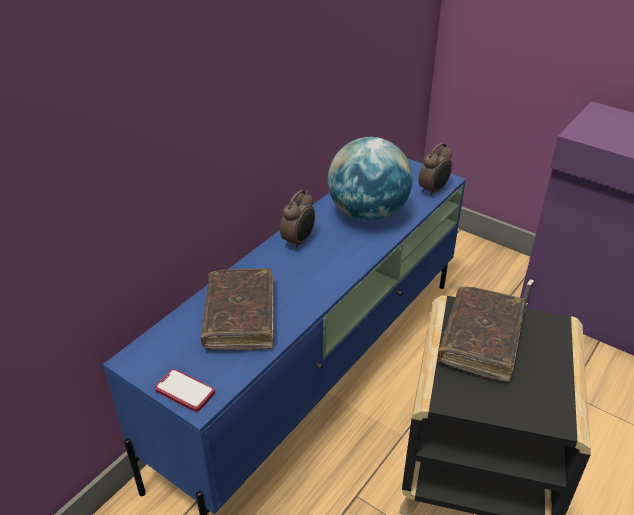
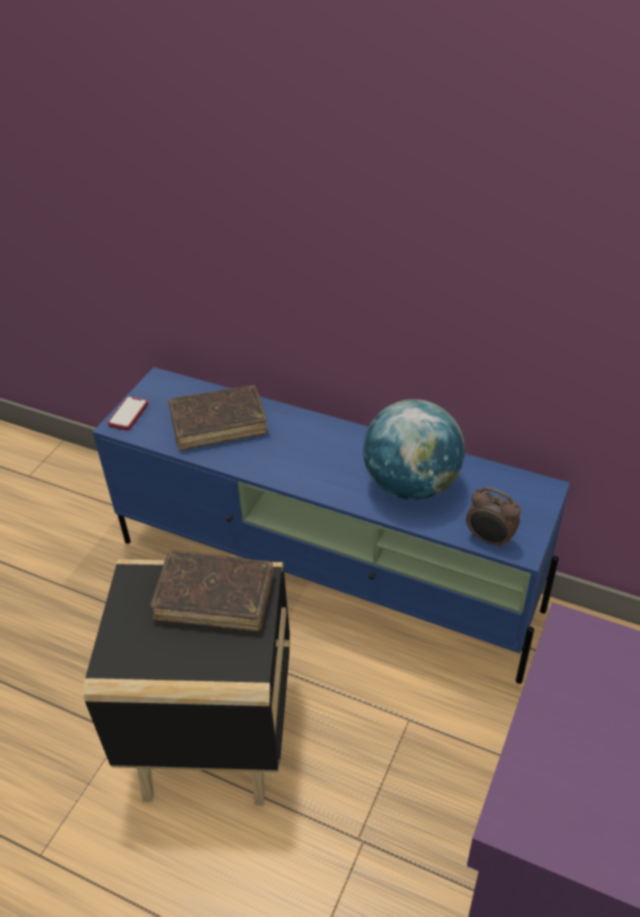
camera: 80 degrees right, 5 degrees up
alarm clock [280,190,315,250] -> none

